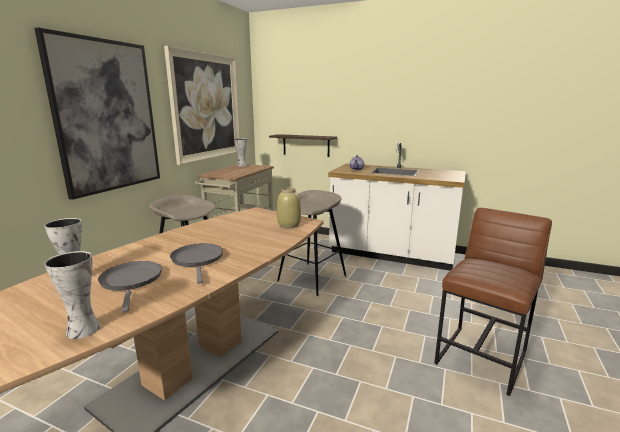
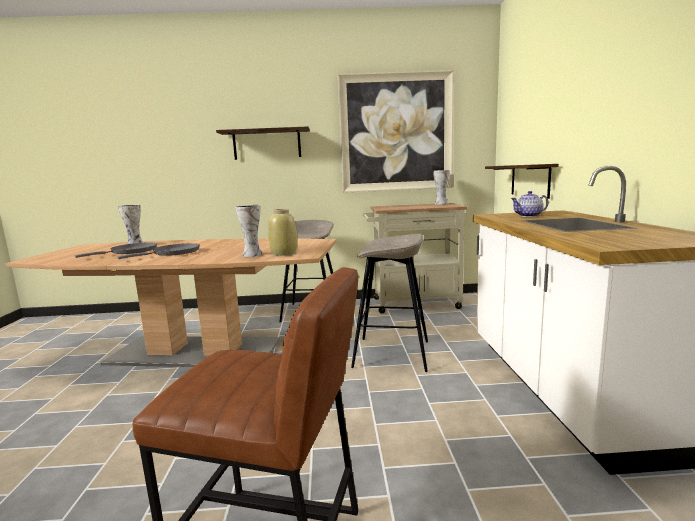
camera: 65 degrees right, 5 degrees down
picture [34,27,160,200] -> shelf [216,126,310,160]
vase [44,251,101,339] -> vase moved to [235,205,262,257]

